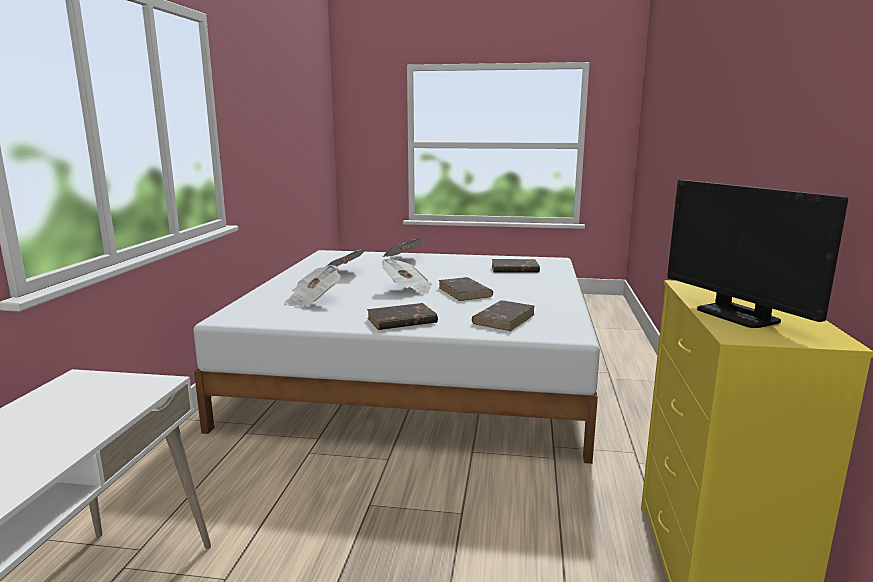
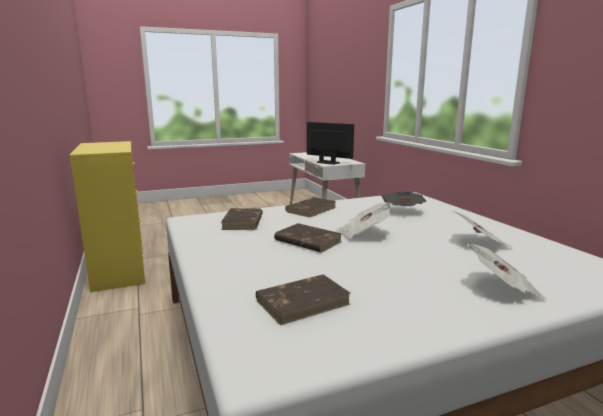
camera: 150 degrees right, 0 degrees up
monitor [667,180,848,328] -> monitor moved to [307,122,354,165]

